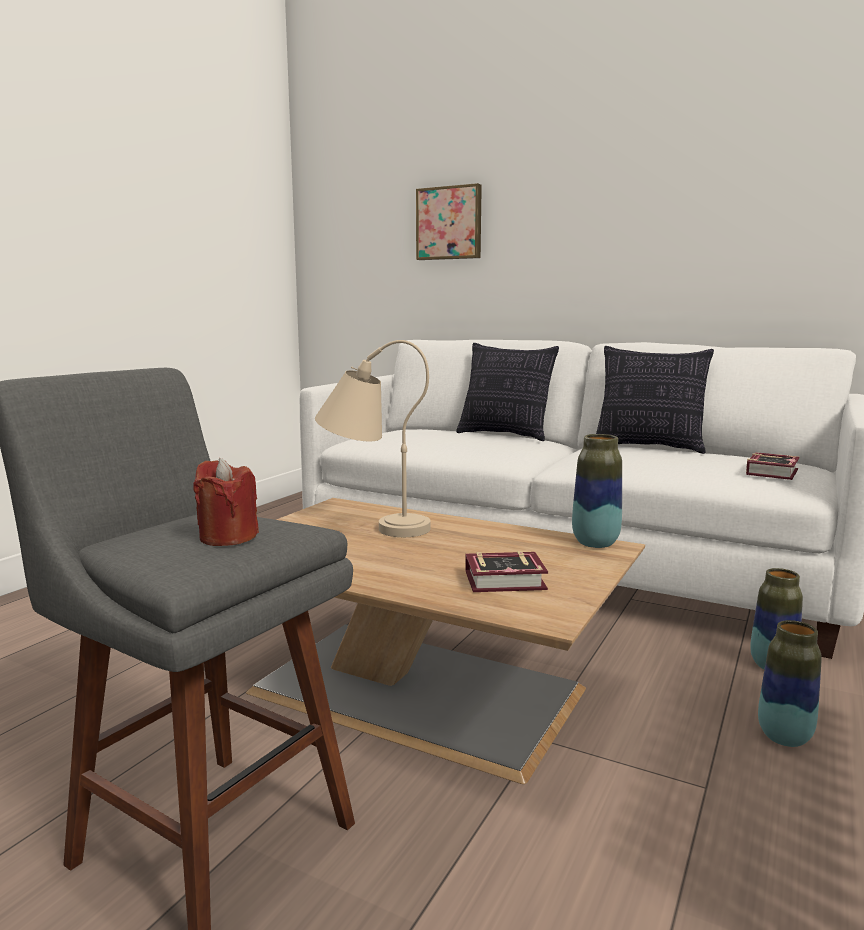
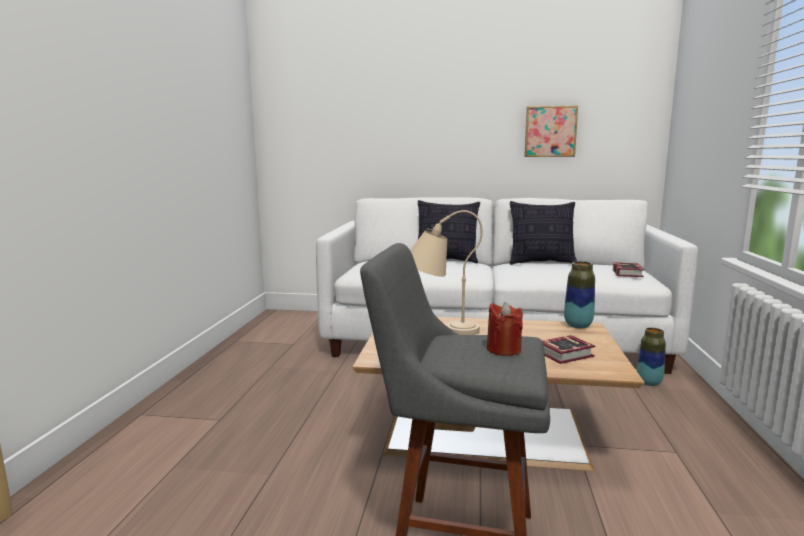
camera: 20 degrees left, 0 degrees up
picture [416,183,482,260] -> picture moved to [524,106,578,157]
vase [758,620,822,747] -> none

